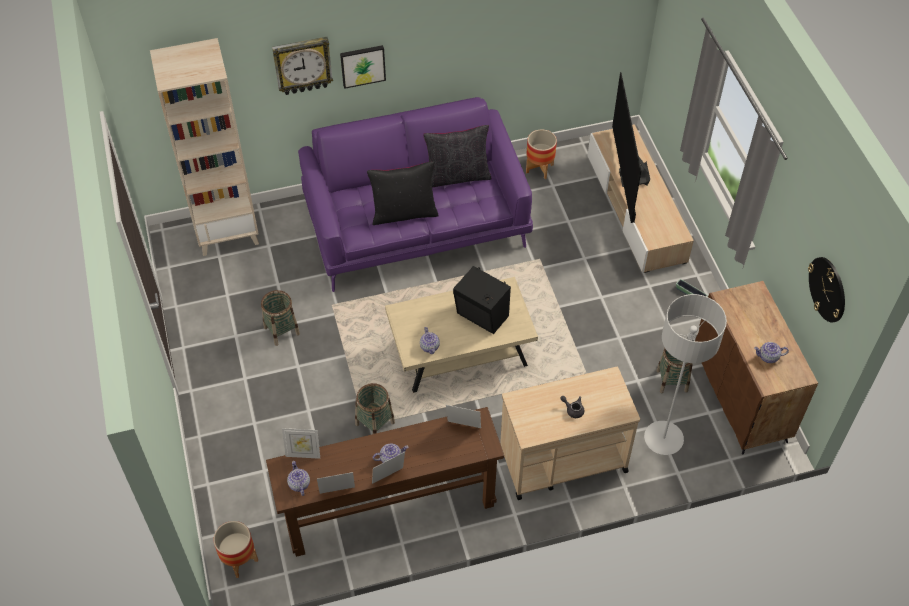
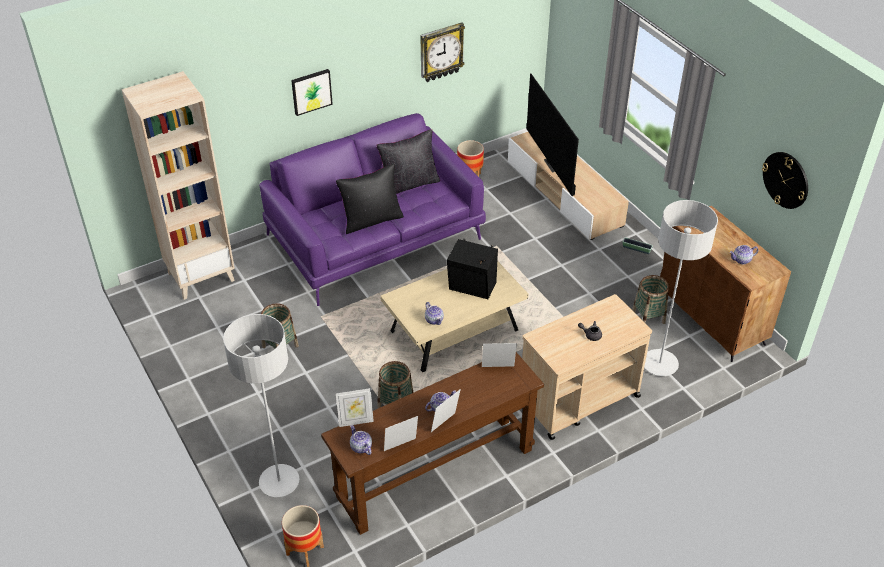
camera: 15 degrees left, 10 degrees down
wall clock [272,37,333,95] -> wall clock moved to [420,22,465,82]
none -> grey floor lamp [223,314,299,497]

